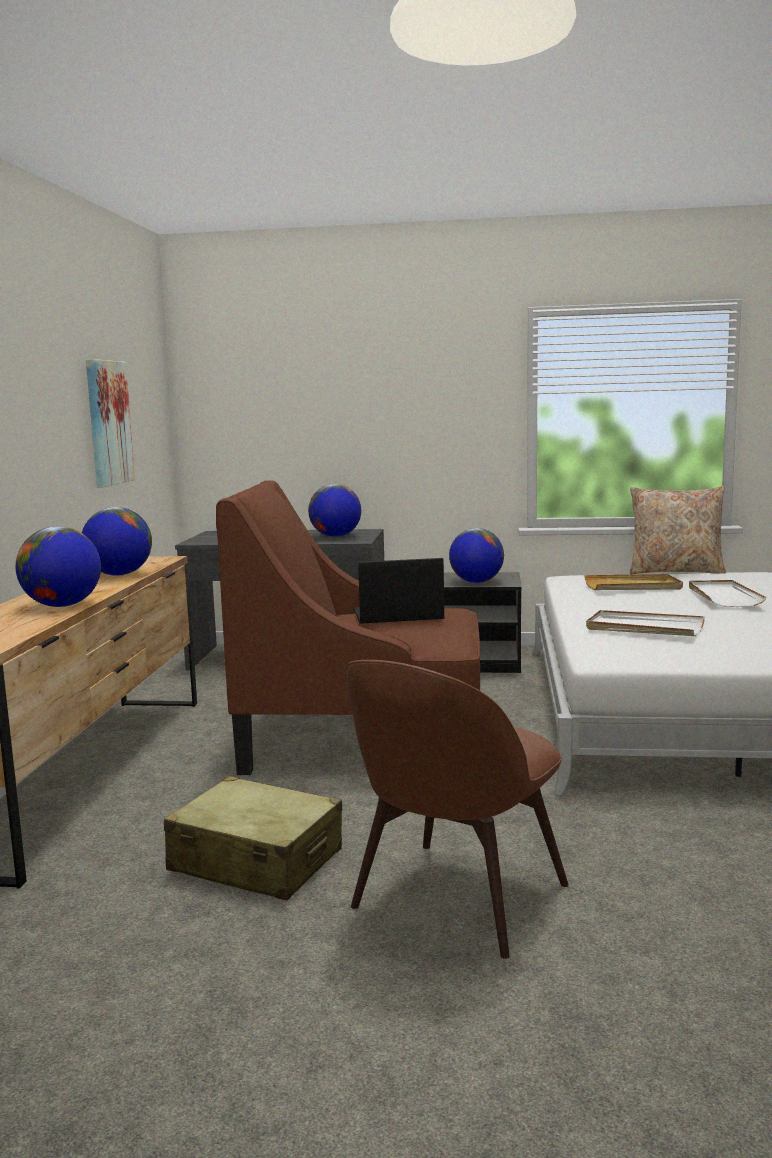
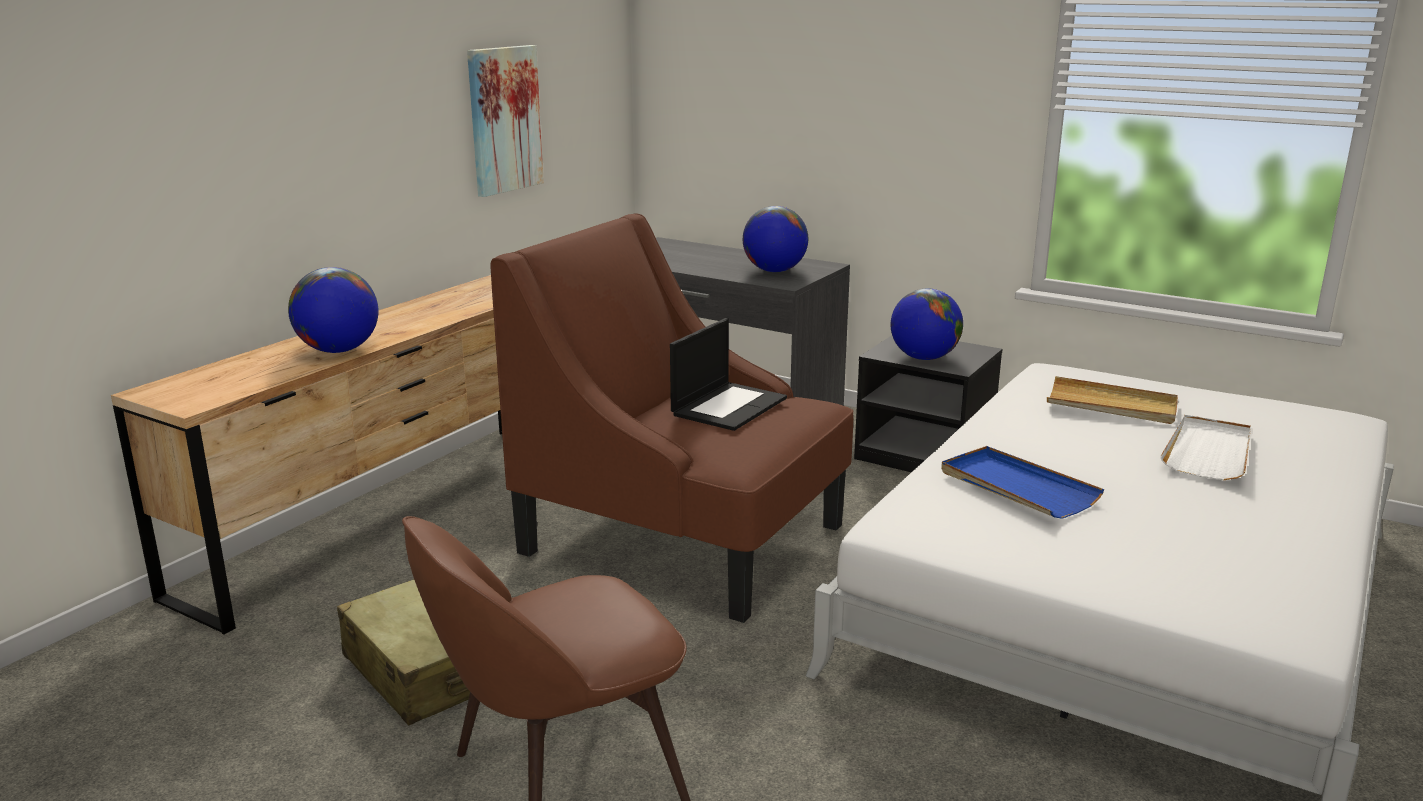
camera: 25 degrees right, 10 degrees up
globe [82,507,152,576] -> none
laptop [354,558,445,624] -> laptop turned 105 degrees clockwise [670,318,787,431]
white tray [586,610,705,636] -> blue tray [941,446,1104,519]
beige pillow [630,486,726,574] -> none

